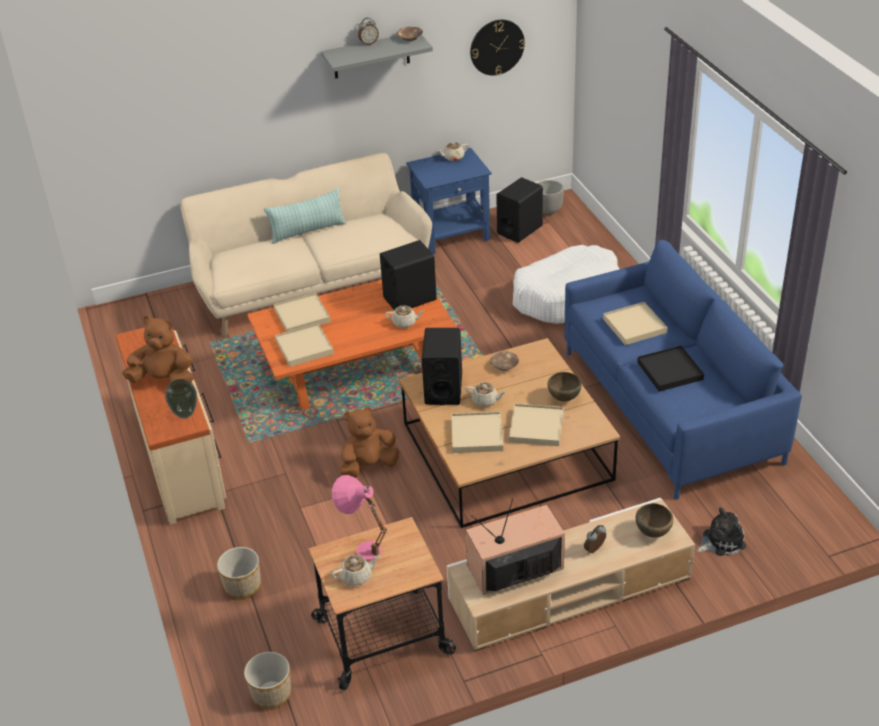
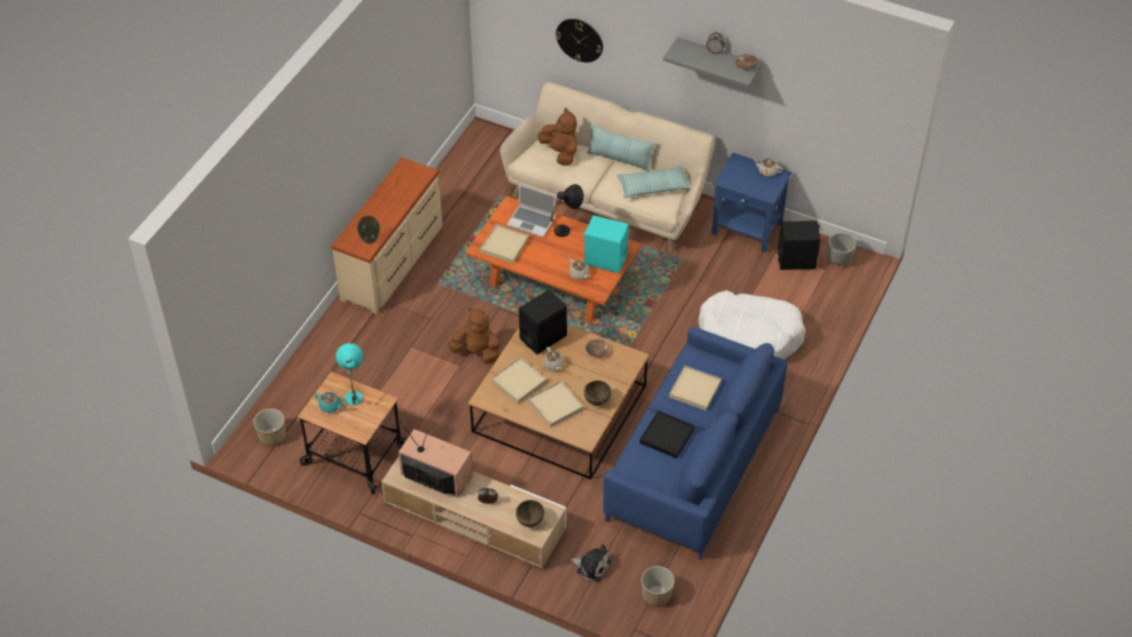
camera: 45 degrees right, 10 degrees up
brown plush toy [122,316,194,383] -> brown plush toy moved to [537,108,577,166]
planter [217,547,261,598] -> planter moved to [641,566,675,607]
beige tray [274,293,331,332] -> laptop [507,184,556,237]
pink table lamp [332,475,387,561] -> turquoise table lamp [336,343,364,405]
beige teapot [332,555,380,586] -> turquoise teapot [314,392,345,413]
black speaker [380,240,437,310] -> turquoise speaker [583,215,629,273]
wall clock [470,20,525,76] -> wall clock moved to [555,19,603,63]
none -> black table lamp [549,184,584,237]
none -> pillow [617,166,690,198]

